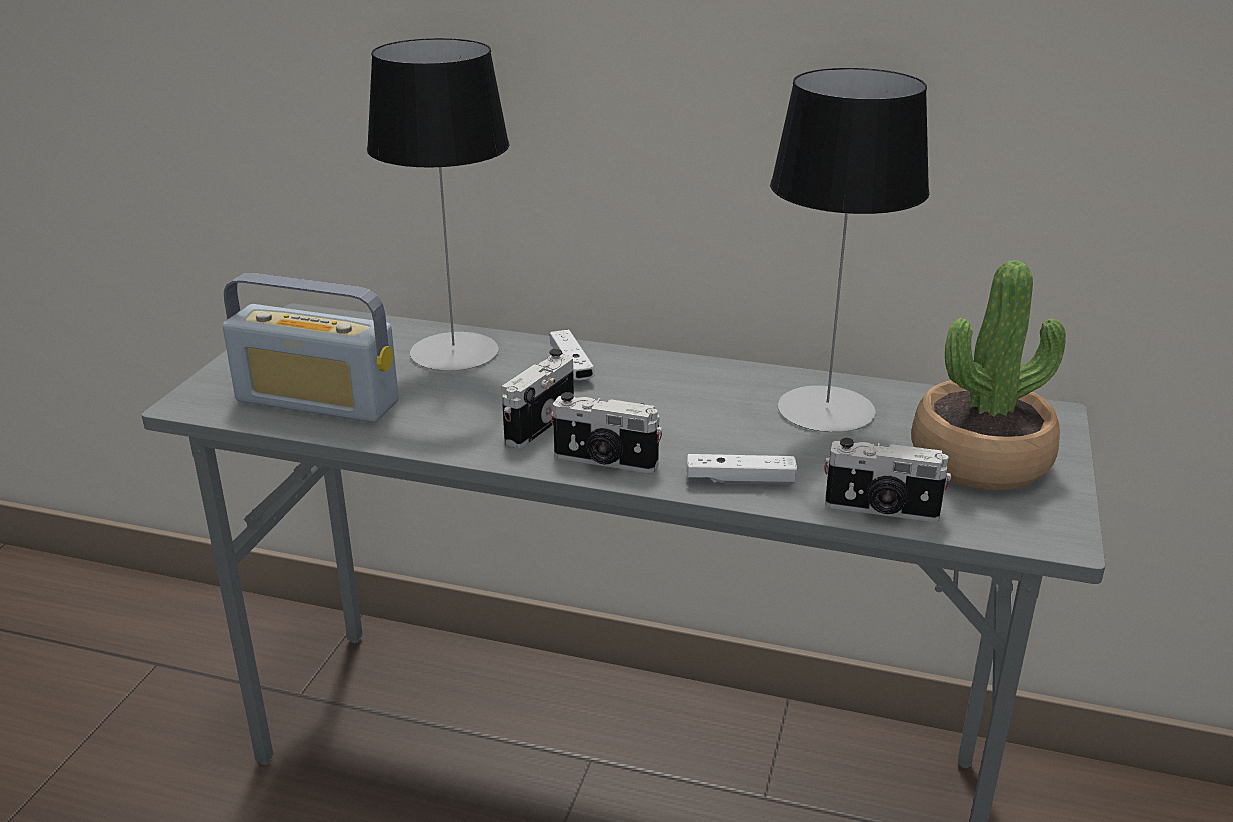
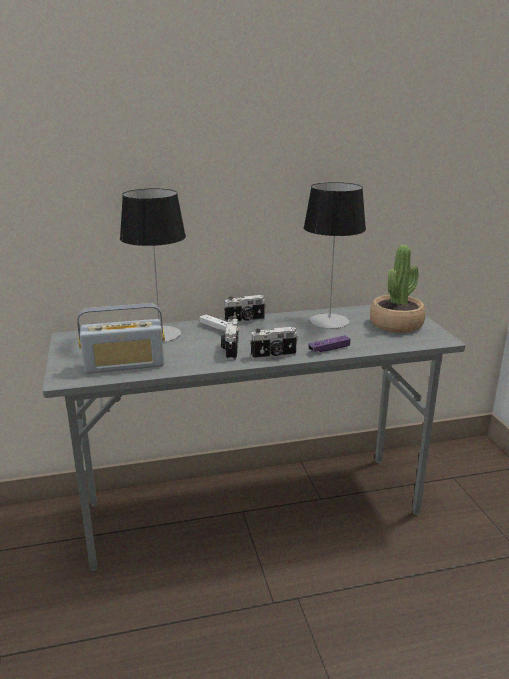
camera: 30 degrees left, 5 degrees down
white game controller [687,454,797,484] -> purple game controller [308,335,351,352]
camera [824,438,951,522] -> camera moved to [223,295,266,323]

